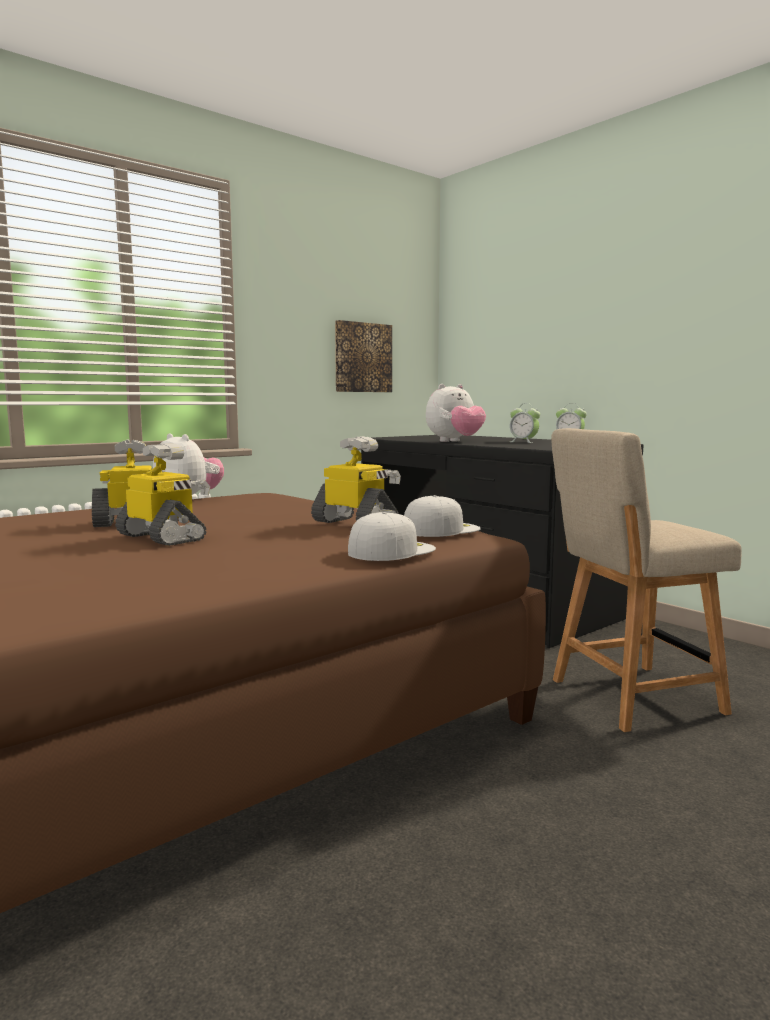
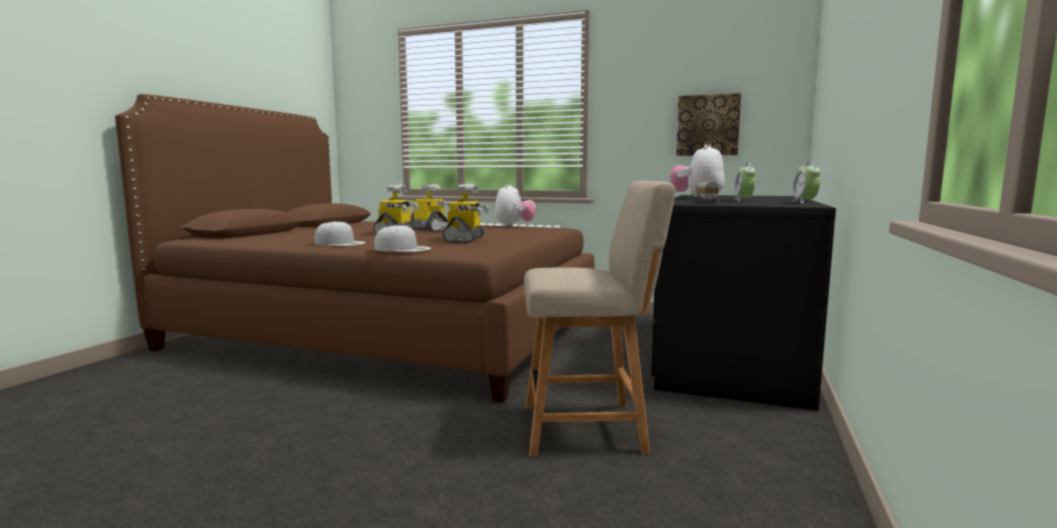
camera: 60 degrees right, 0 degrees up
white cap [404,495,481,537] -> white cap moved to [315,221,366,246]
plush toy [426,384,486,442] -> plush toy turned 90 degrees clockwise [670,144,725,198]
beige chair [551,428,742,732] -> beige chair turned 135 degrees clockwise [524,181,675,456]
none -> toy truck [691,182,719,202]

